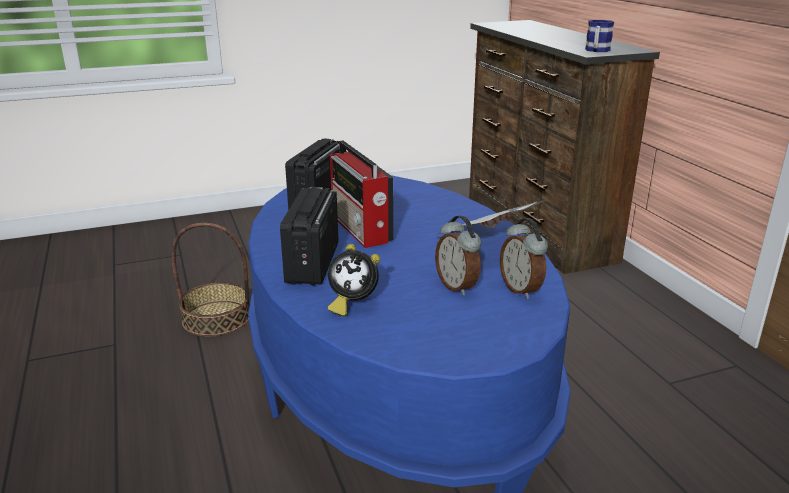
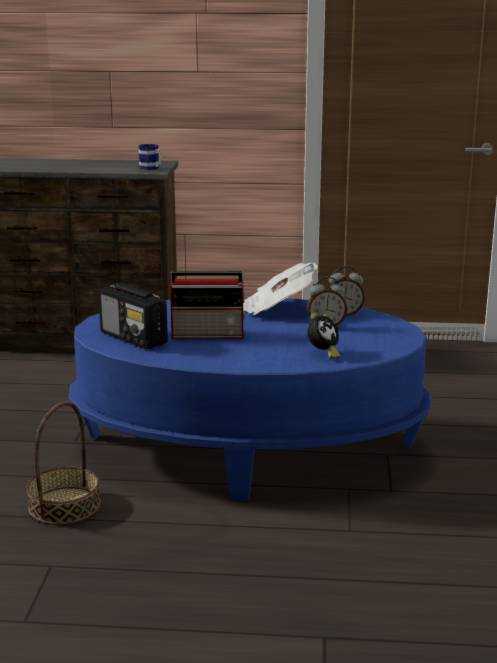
camera: 65 degrees left, 5 degrees down
radio [280,187,338,285] -> none

